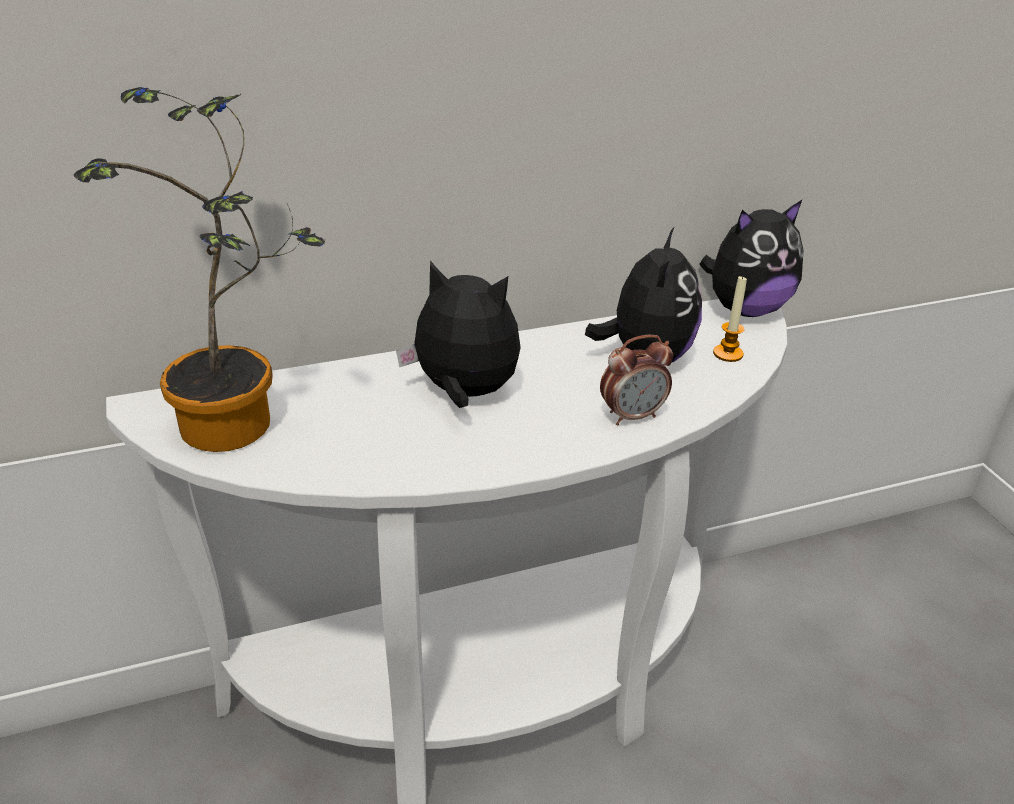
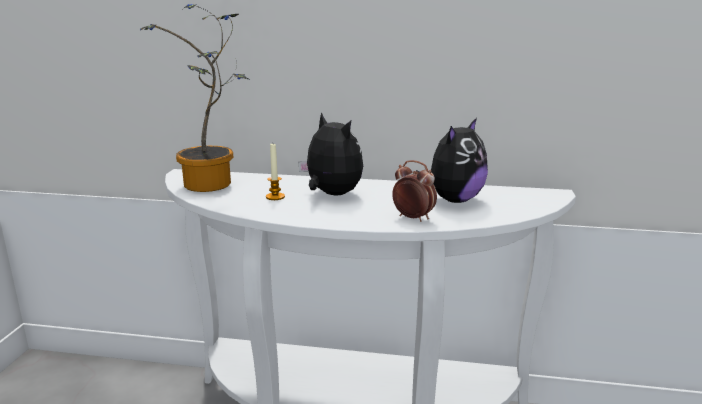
camera: 30 degrees right, 15 degrees down
alarm clock [600,335,673,425] -> alarm clock turned 150 degrees counterclockwise [392,160,437,222]
plush toy [699,200,803,317] -> none
candle [713,276,747,362] -> candle moved to [266,144,285,200]

